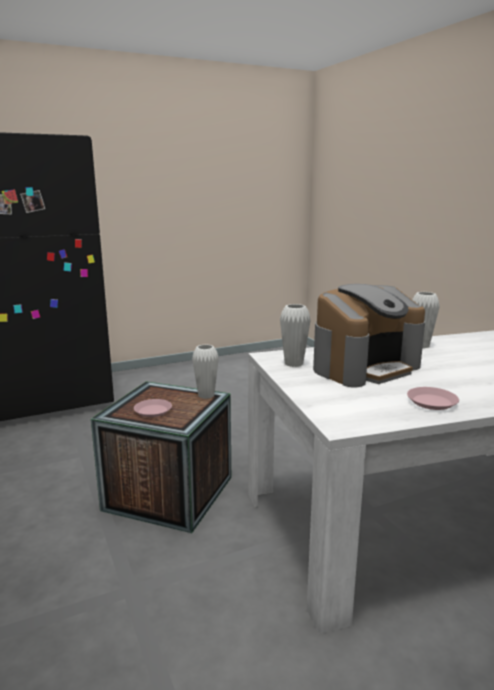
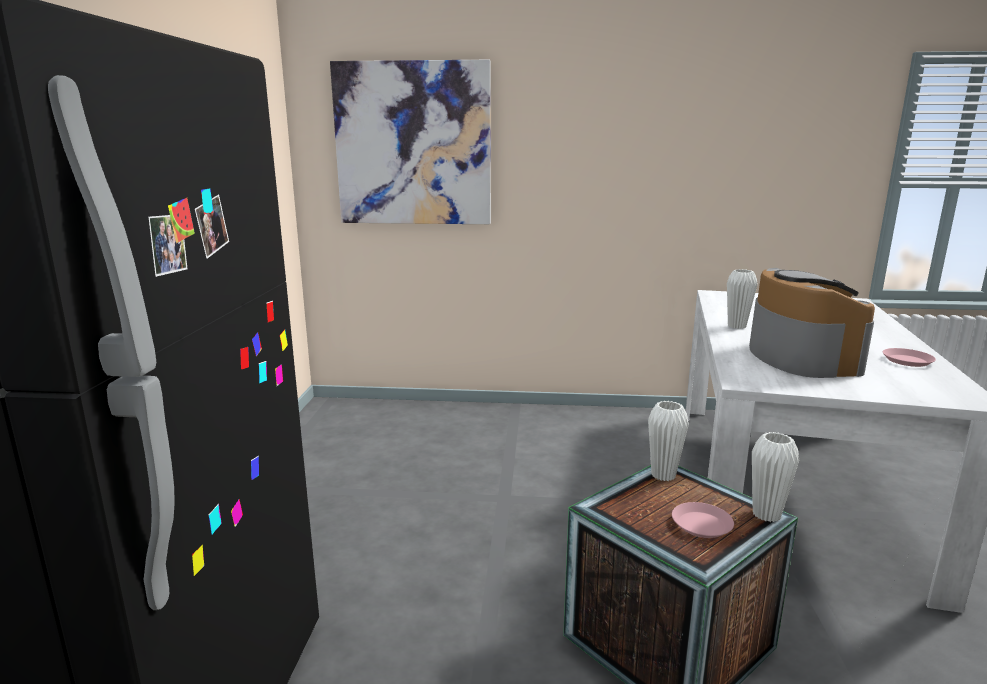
camera: 60 degrees left, 0 degrees up
white vase [280,304,311,367] -> white vase moved to [752,432,799,522]
none -> picture [330,60,491,224]

